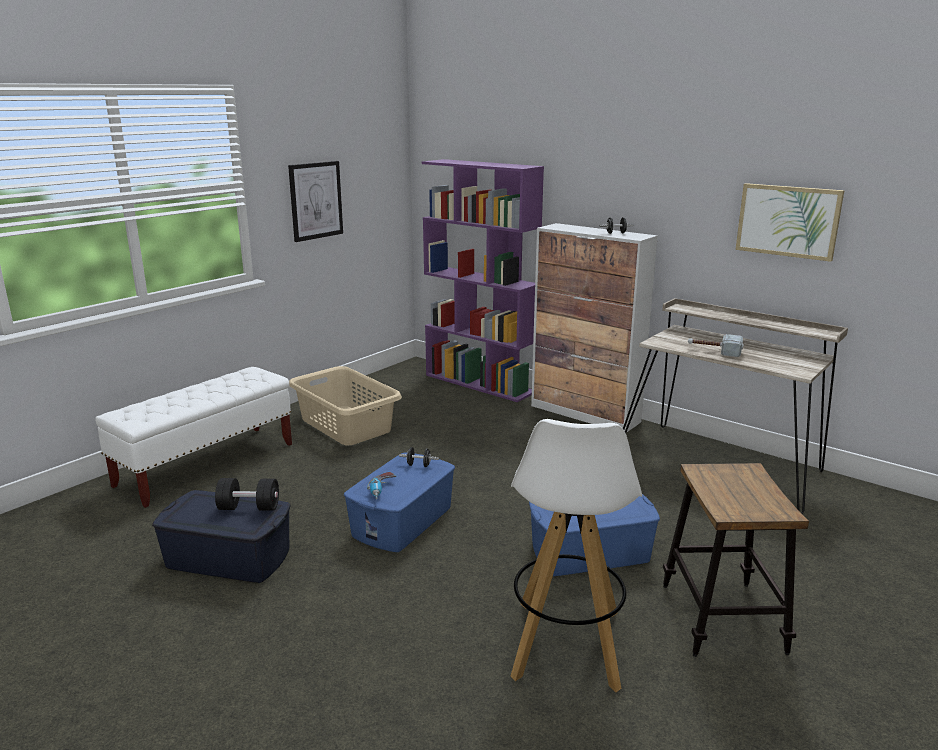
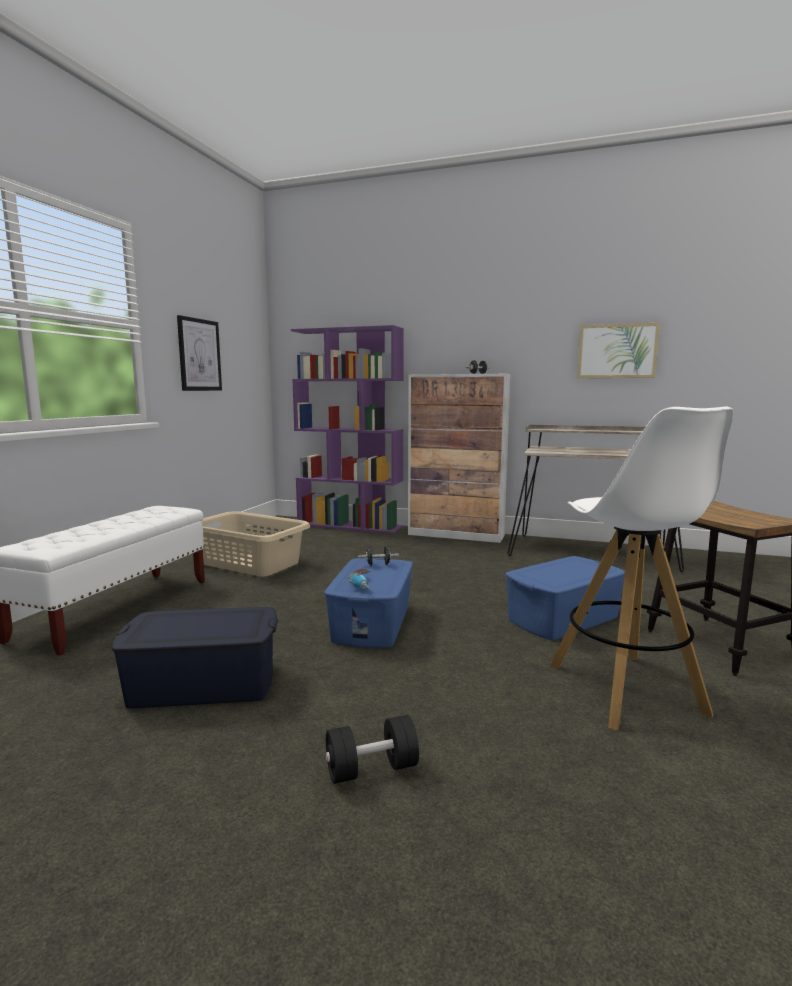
camera: 20 degrees left, 10 degrees down
black dumbbell [215,478,279,511] -> black dumbbell moved to [326,715,419,784]
hammer [688,334,743,357] -> none

